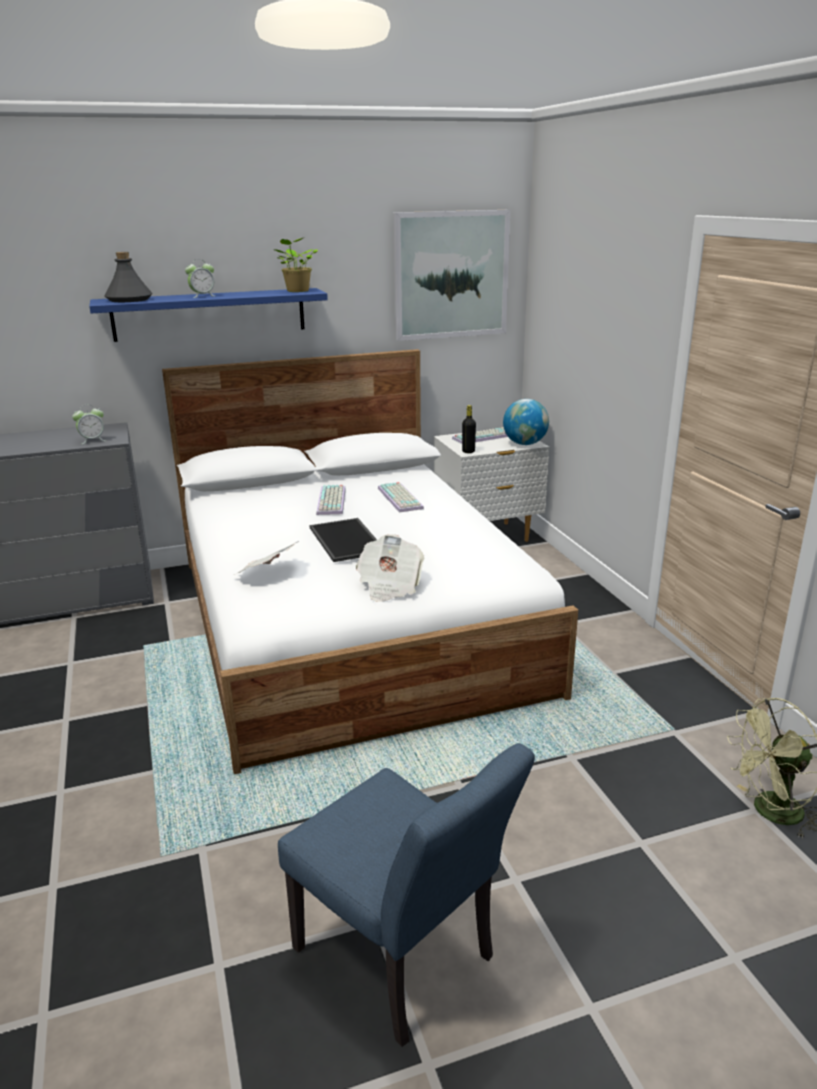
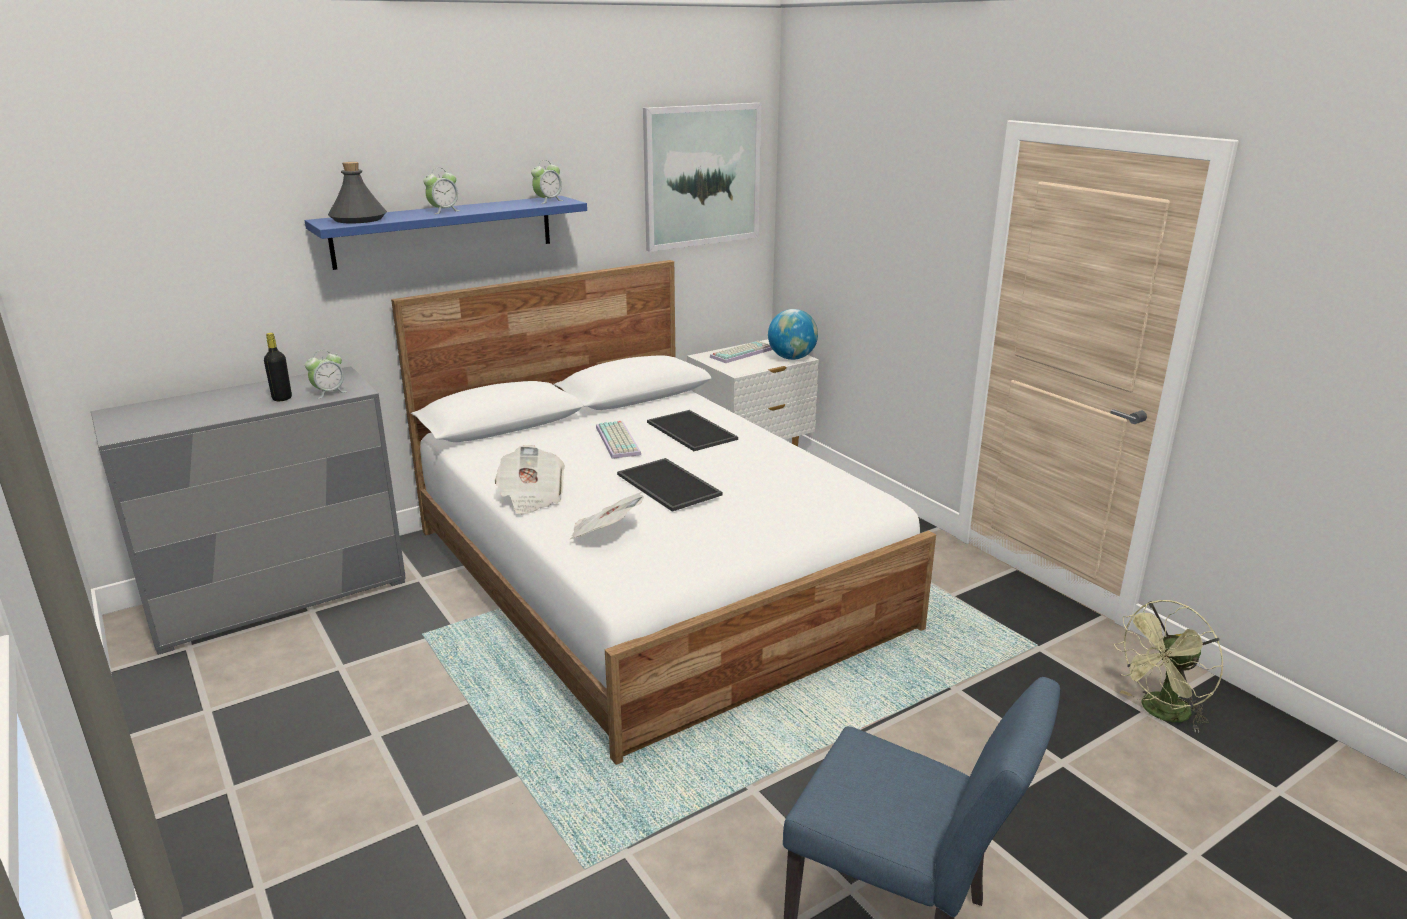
camera: 15 degrees left, 0 degrees up
potted plant [274,238,318,292] -> alarm clock [531,160,563,204]
newspaper [356,534,424,602] -> newspaper moved to [494,445,565,514]
keyboard [378,482,424,512] -> tray [647,410,738,451]
black bottle [462,405,476,453] -> black bottle moved to [264,333,292,401]

